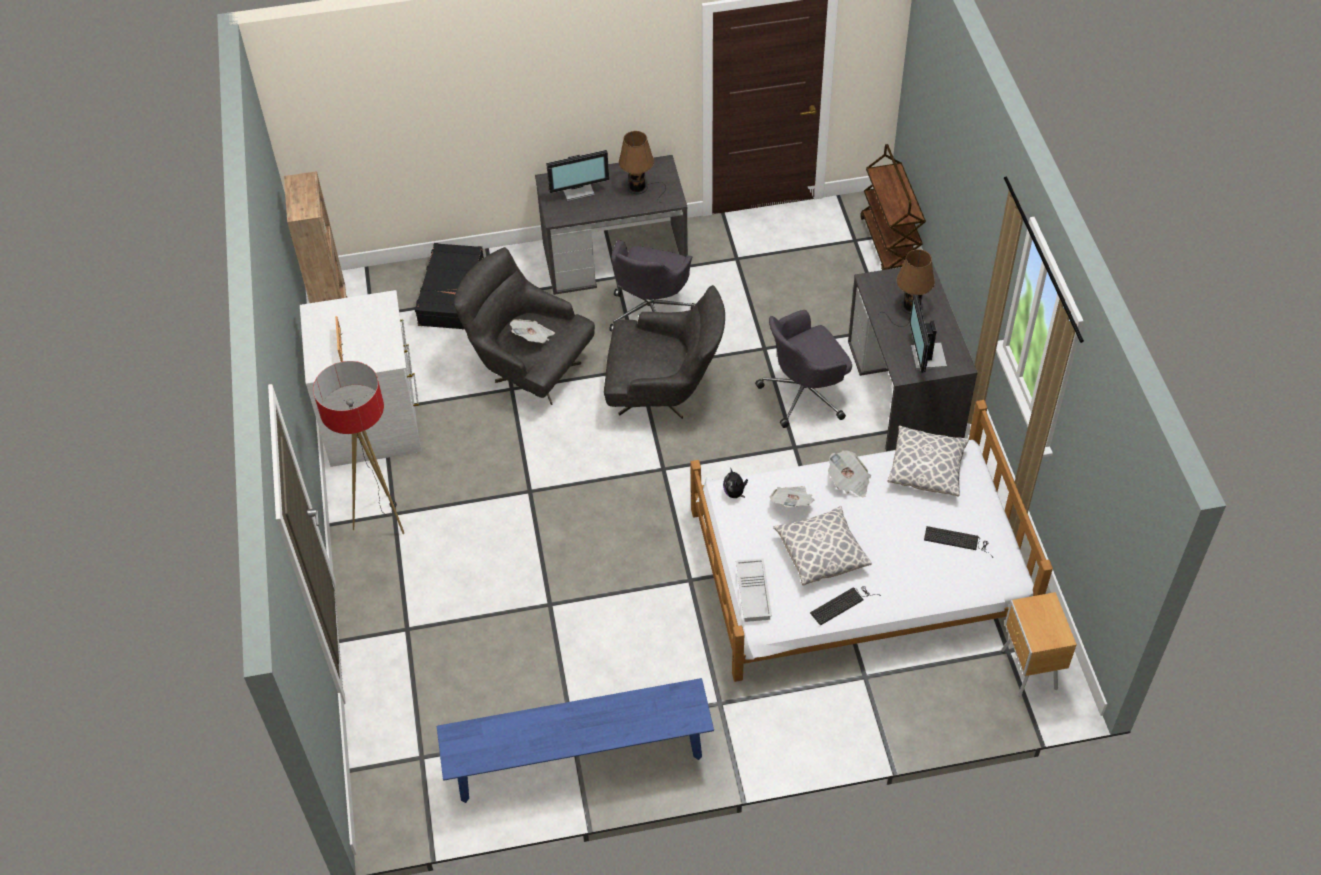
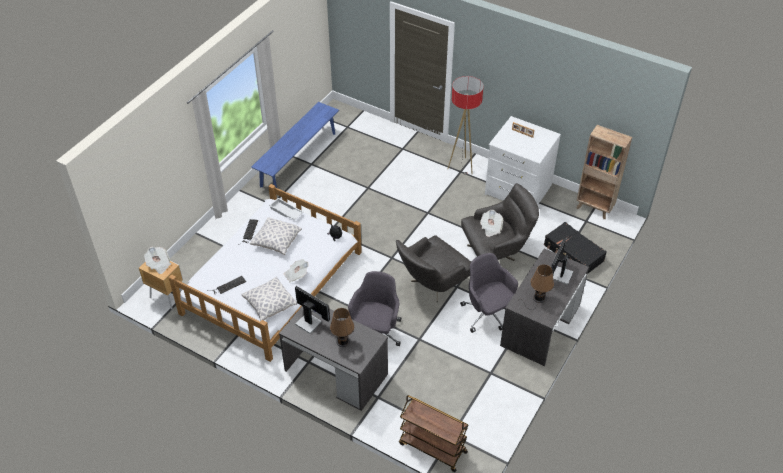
camera: 130 degrees right, 5 degrees down
newspaper [770,486,815,507] -> newspaper moved to [144,247,171,274]

